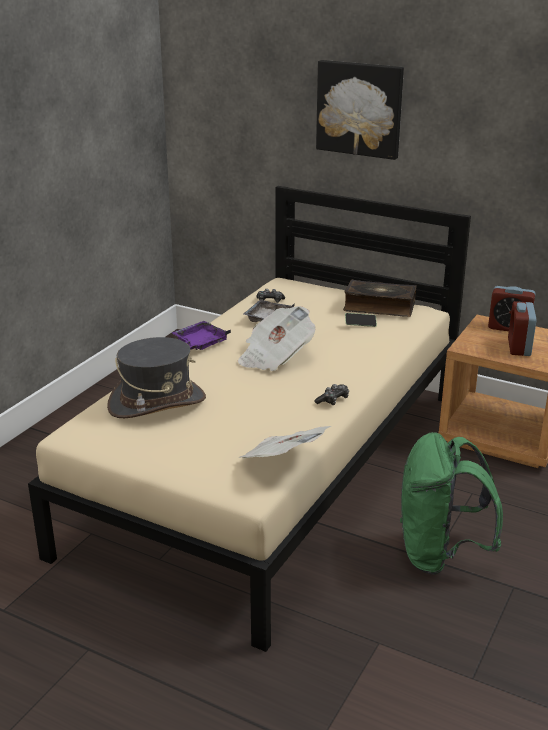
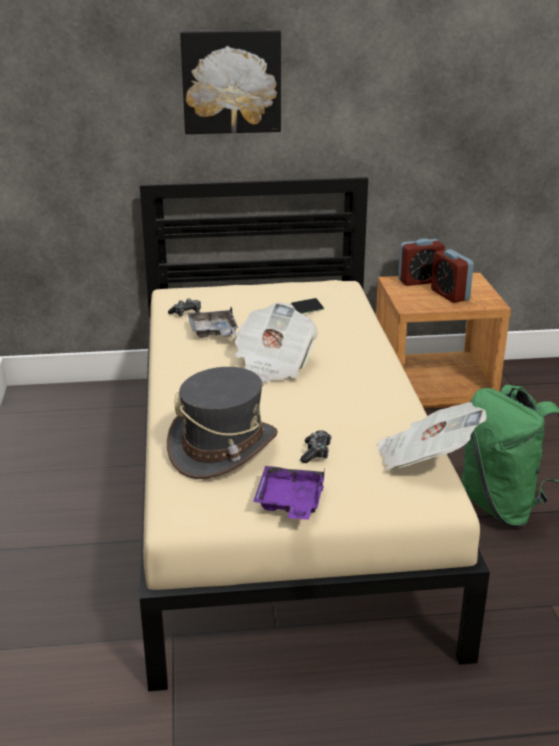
camera: 35 degrees left, 0 degrees up
purple tray [172,321,231,350] -> purple tray moved to [253,466,325,519]
game controller [314,384,349,405] -> game controller moved to [300,430,332,463]
book [343,280,417,317] -> none

